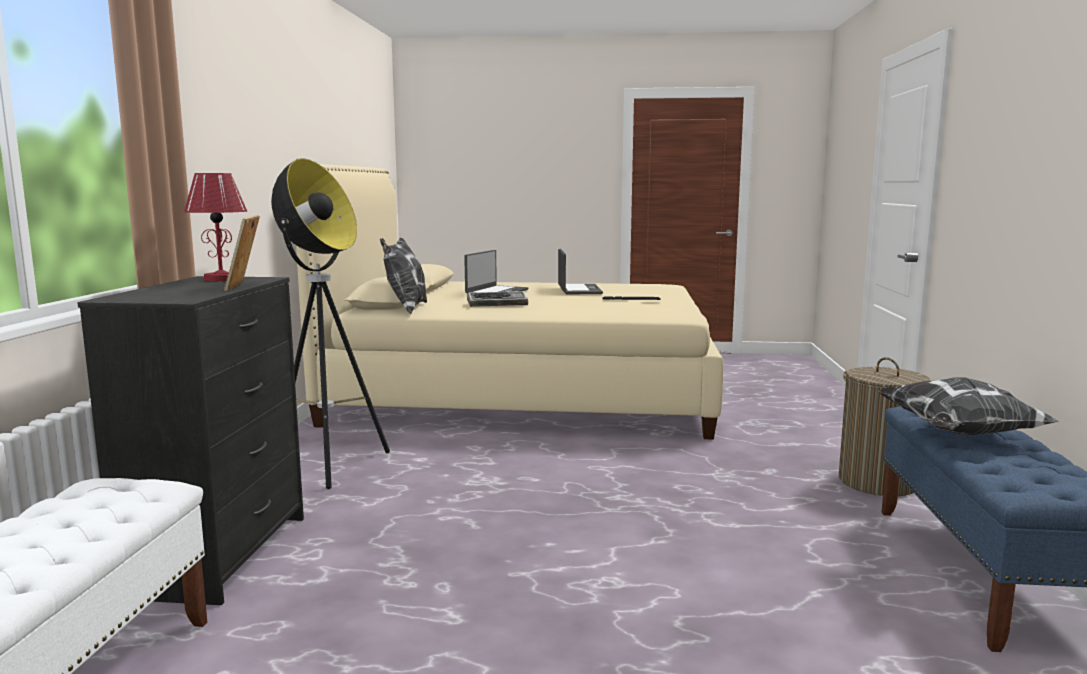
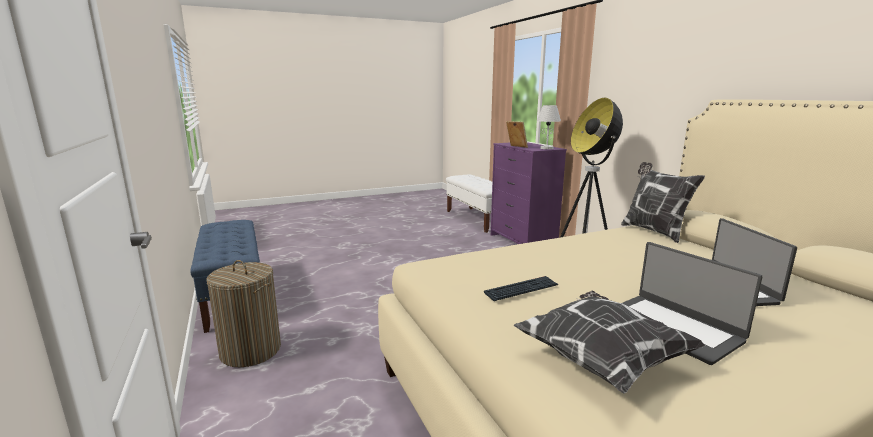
camera: 150 degrees right, 5 degrees up
black dresser [78,276,304,605] -> purple dresser [491,142,567,244]
red table lamp [184,173,247,281] -> white table lamp [537,105,561,149]
keyboard [467,291,528,307] -> none
pillow [879,378,1059,436] -> pillow moved to [514,290,706,394]

